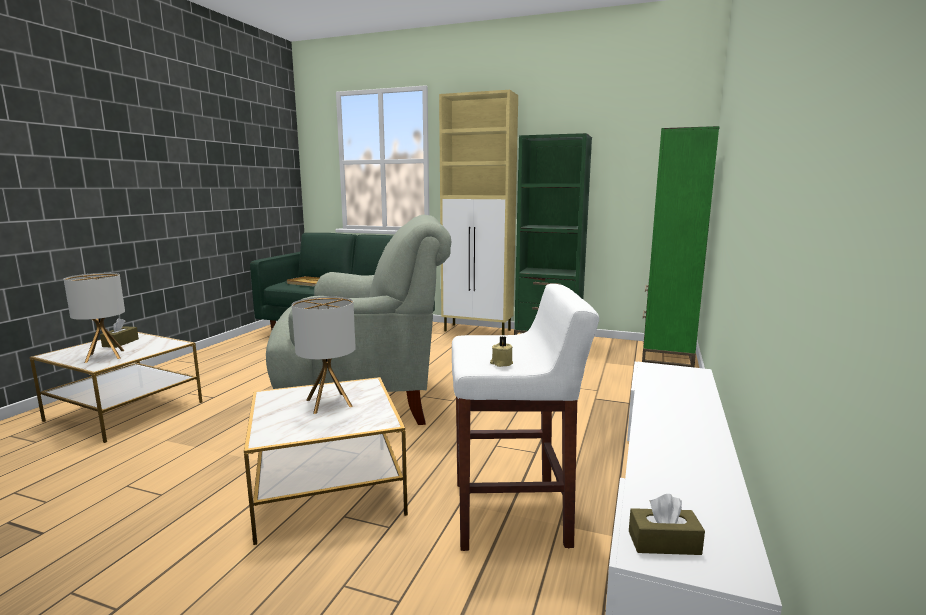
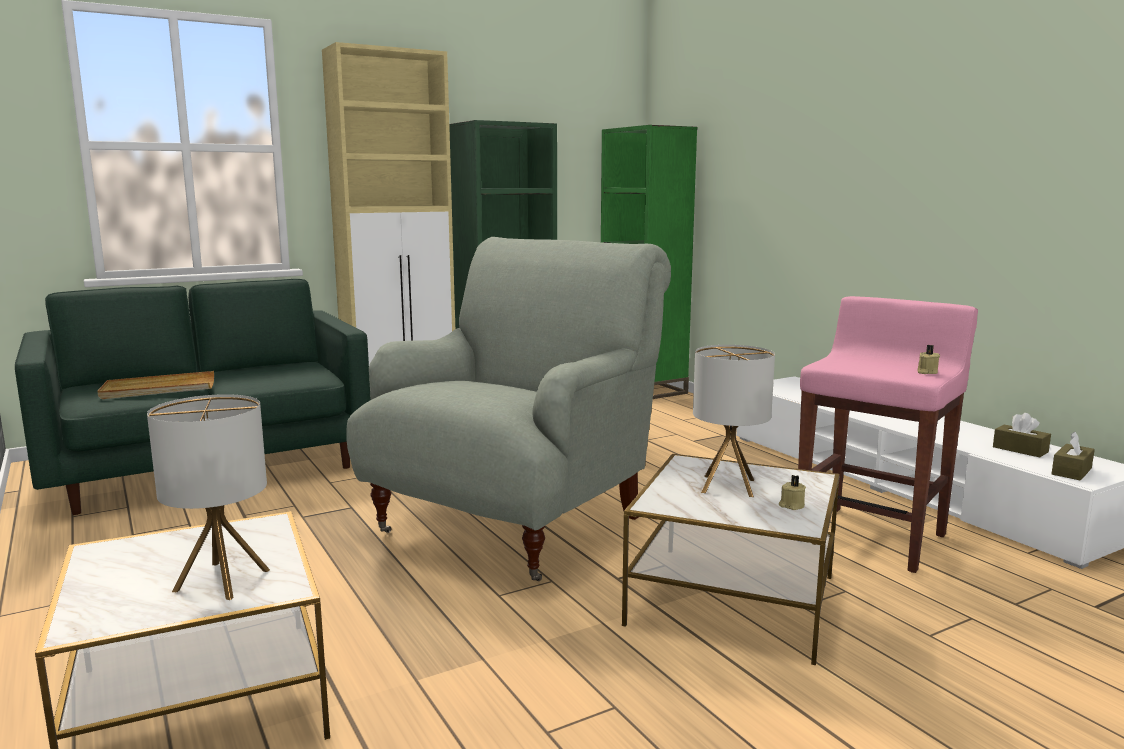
camera: 50 degrees left, 0 degrees up
brown tissue box [100,318,139,348] -> brown tissue box moved to [993,413,1051,458]
white stool [452,284,599,551] -> pink stool [798,296,978,573]
none -> beige candle [779,475,806,510]

